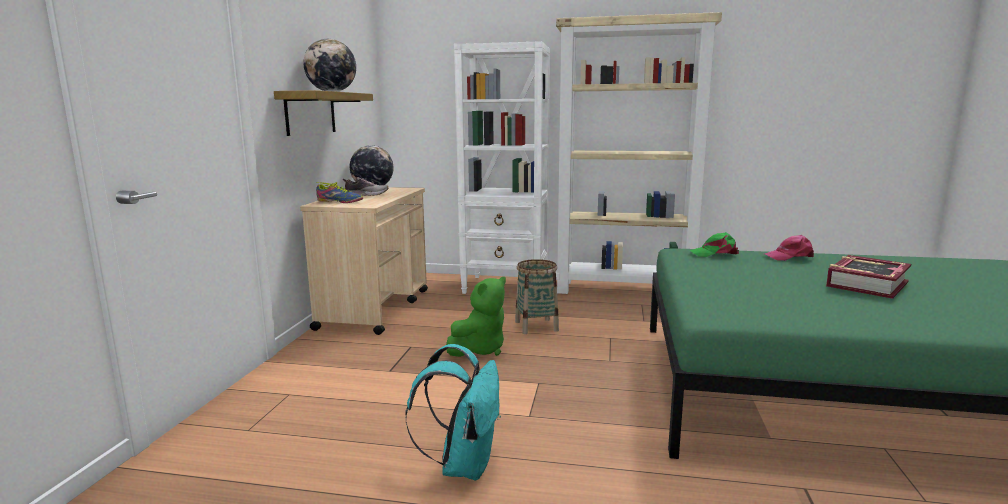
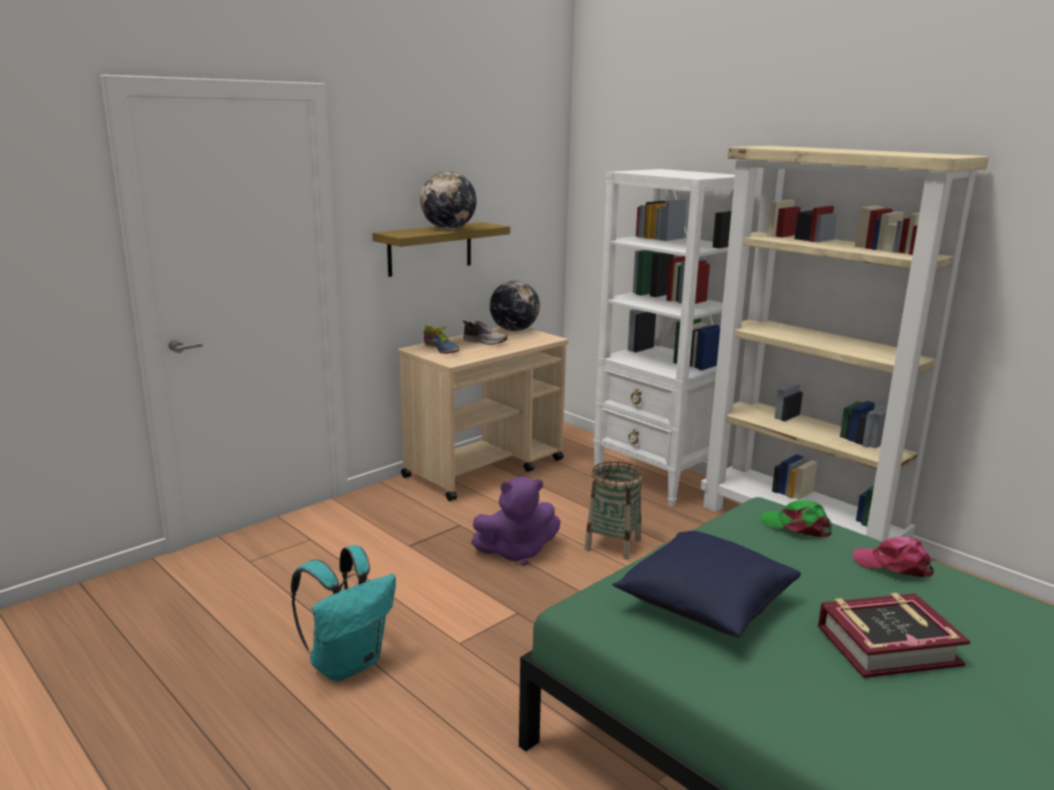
camera: 35 degrees right, 5 degrees up
green plush toy [446,277,506,357] -> purple plush toy [471,476,561,566]
none -> blue pillow [612,531,801,638]

